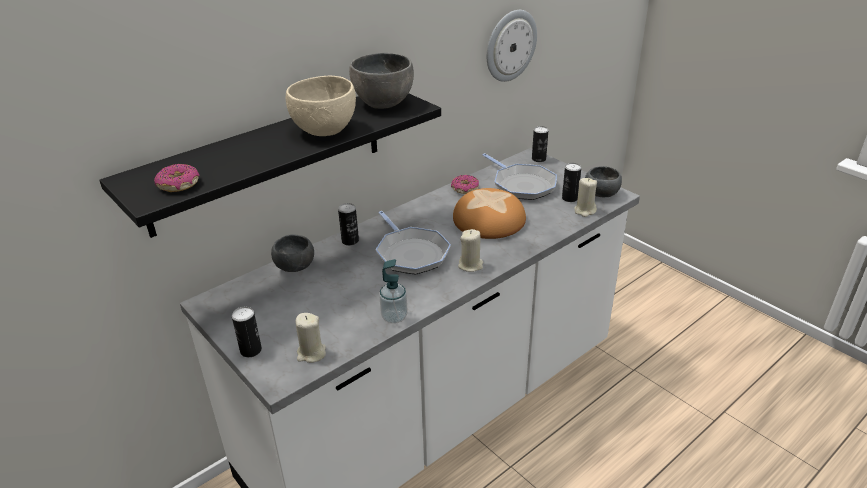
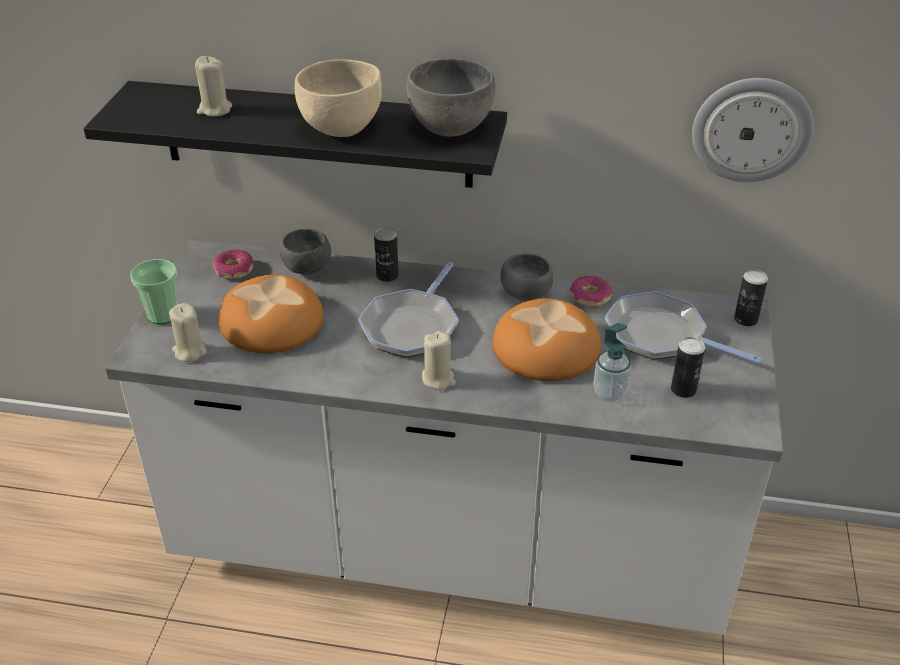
camera: 50 degrees right, 5 degrees up
donut [154,164,199,192] -> donut moved to [213,249,253,279]
can [232,307,262,357] -> cup [130,259,177,325]
soap dispenser [379,259,408,324] -> soap dispenser moved to [593,323,631,402]
frying pan [483,153,557,200] -> frying pan turned 105 degrees clockwise [605,291,761,363]
beige candle [574,178,597,217] -> beige candle moved to [195,56,232,117]
grey bowl [585,166,622,197] -> grey bowl moved to [500,254,554,301]
none -> bread [218,275,324,353]

